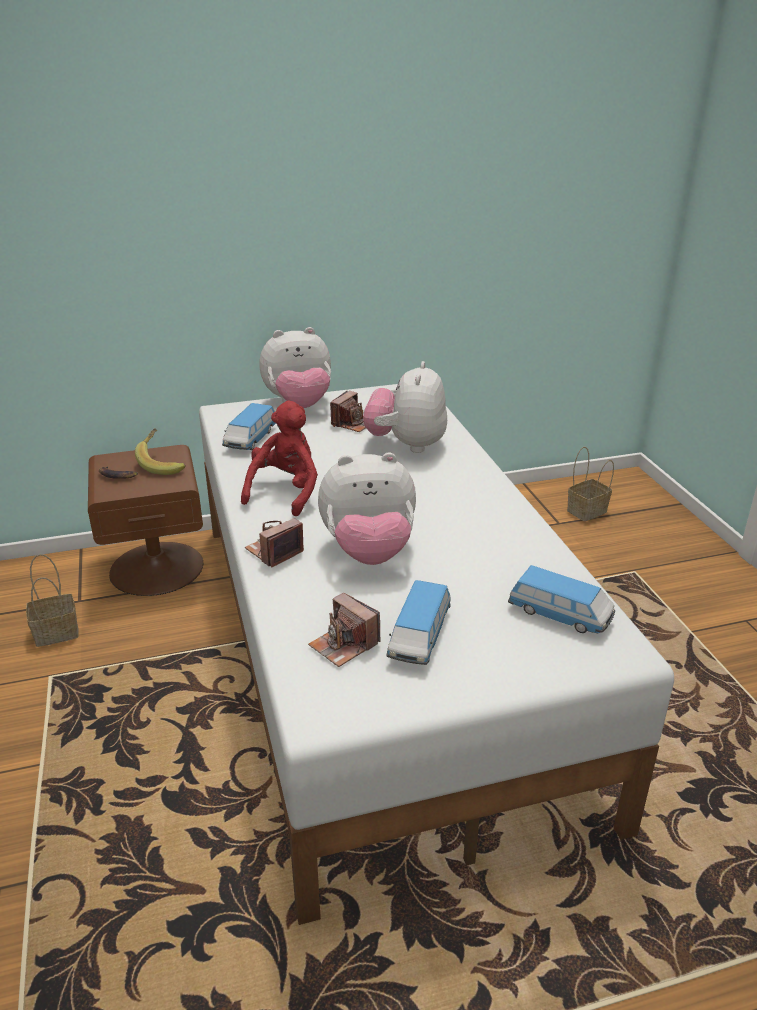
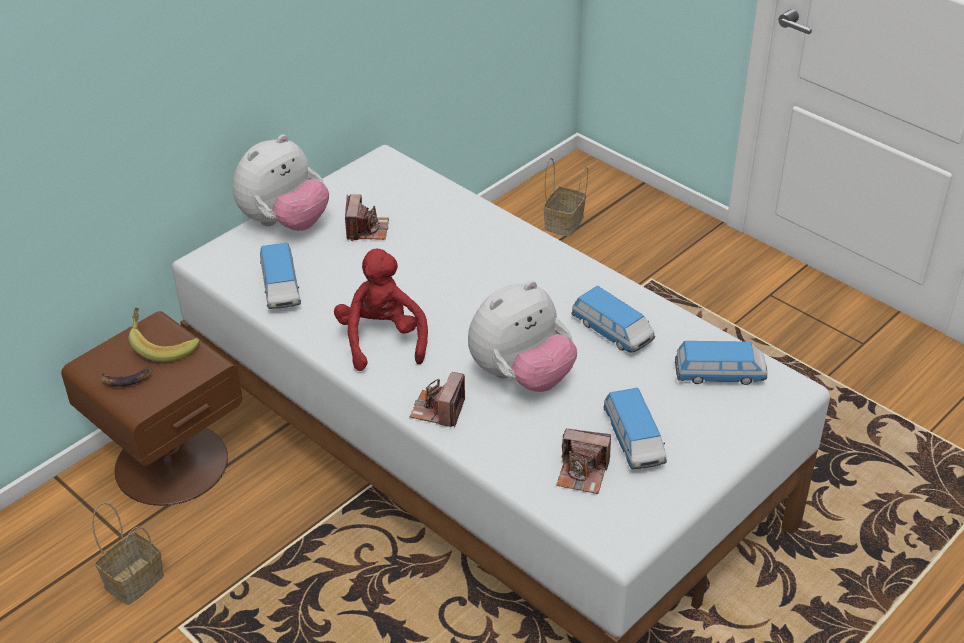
camera: 30 degrees left, 10 degrees up
plush toy [363,361,447,453] -> none
none -> toy car [571,286,655,353]

